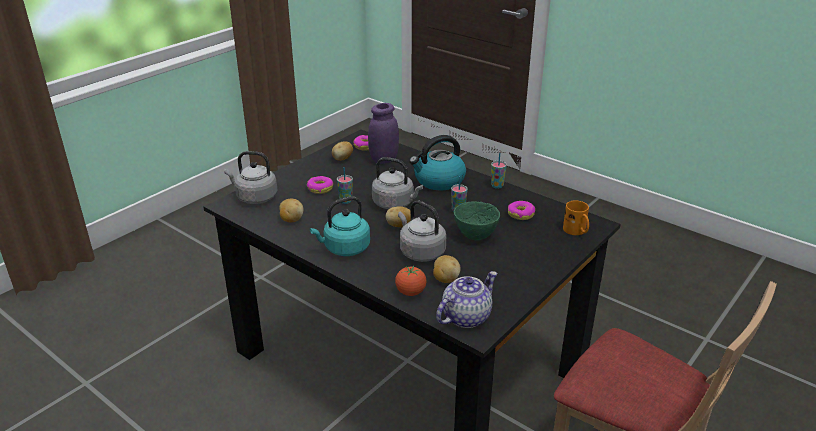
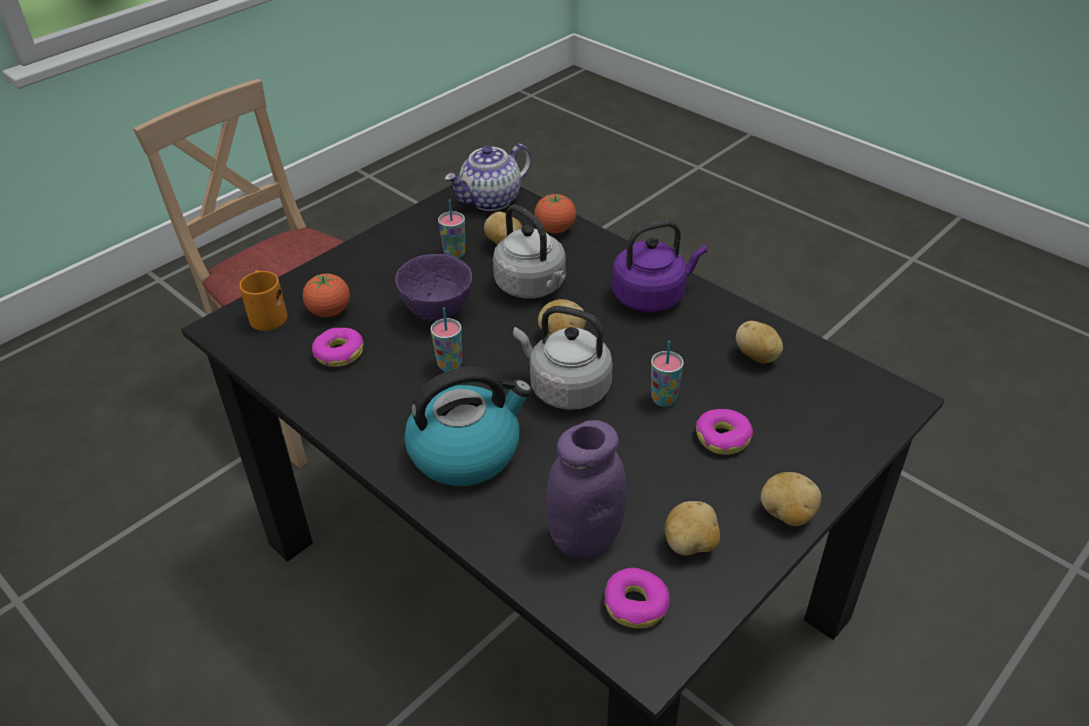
camera: 175 degrees left, 10 degrees up
grey kettle [224,151,277,204] -> none
turquoise kettle [310,196,370,256] -> purple kettle [612,220,707,312]
green bowl [454,201,500,240] -> purple bowl [395,254,472,321]
cup [491,153,507,189] -> cup moved to [438,199,465,259]
none -> tomato [303,273,350,317]
none -> potato [761,472,821,526]

